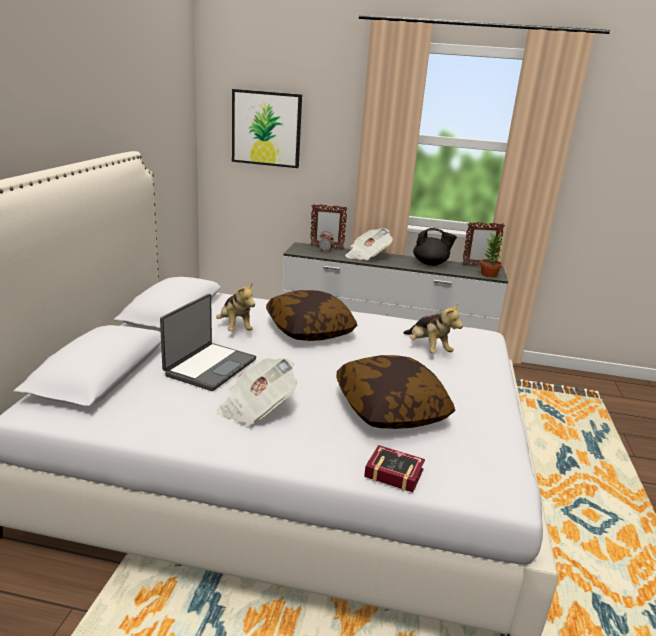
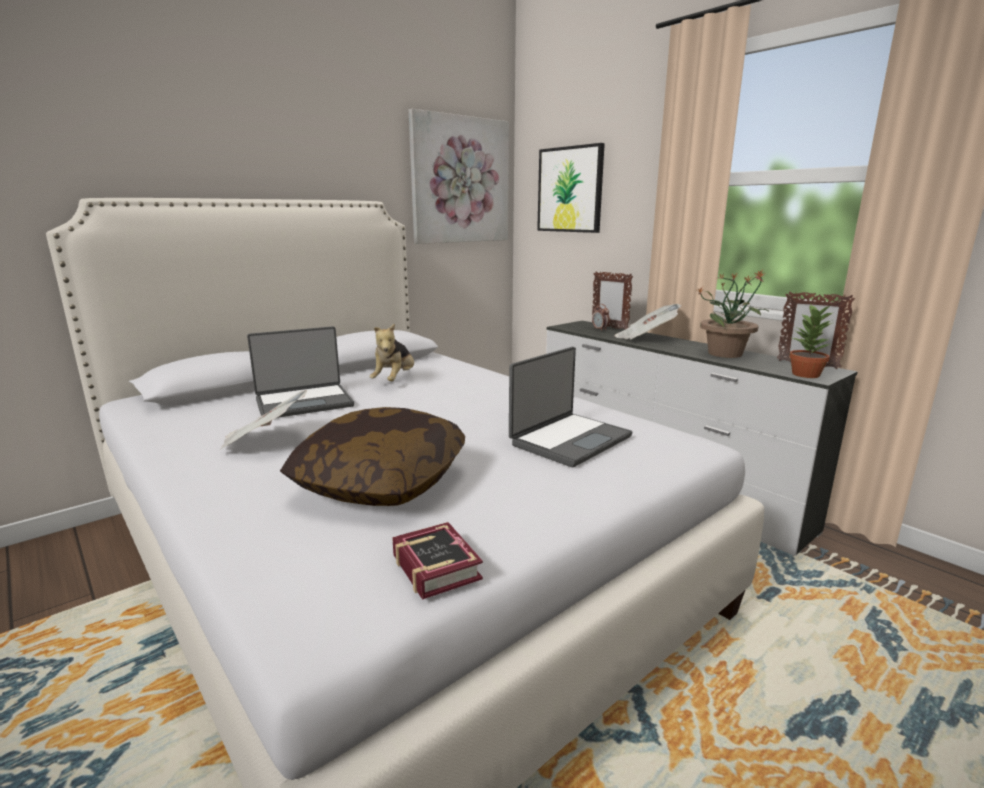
camera: 40 degrees right, 5 degrees down
pillow [266,290,357,341] -> none
book [364,445,425,492] -> book moved to [392,522,483,600]
plush toy [403,303,463,353] -> laptop [509,347,632,467]
black teapot [413,228,457,266] -> potted plant [697,271,770,358]
none -> picture [409,109,509,244]

